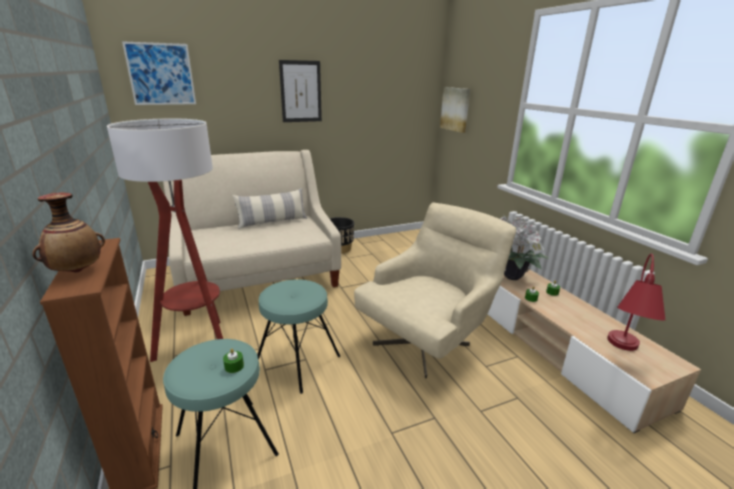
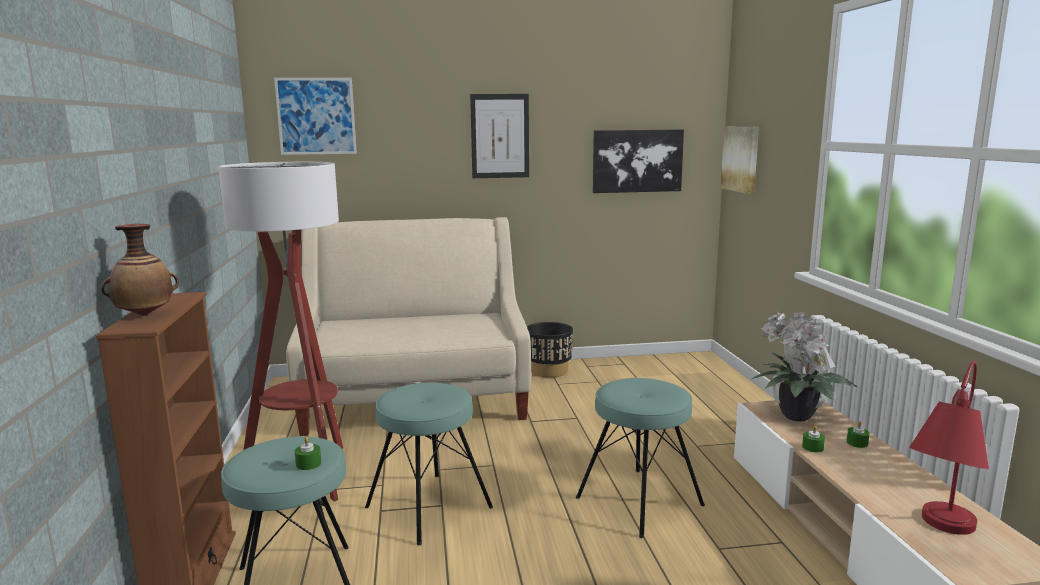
camera: 15 degrees right, 10 degrees down
pillow [233,188,307,229] -> none
beige armchair [354,203,516,378] -> turquoise stool [576,378,705,538]
none -> picture [593,129,684,193]

